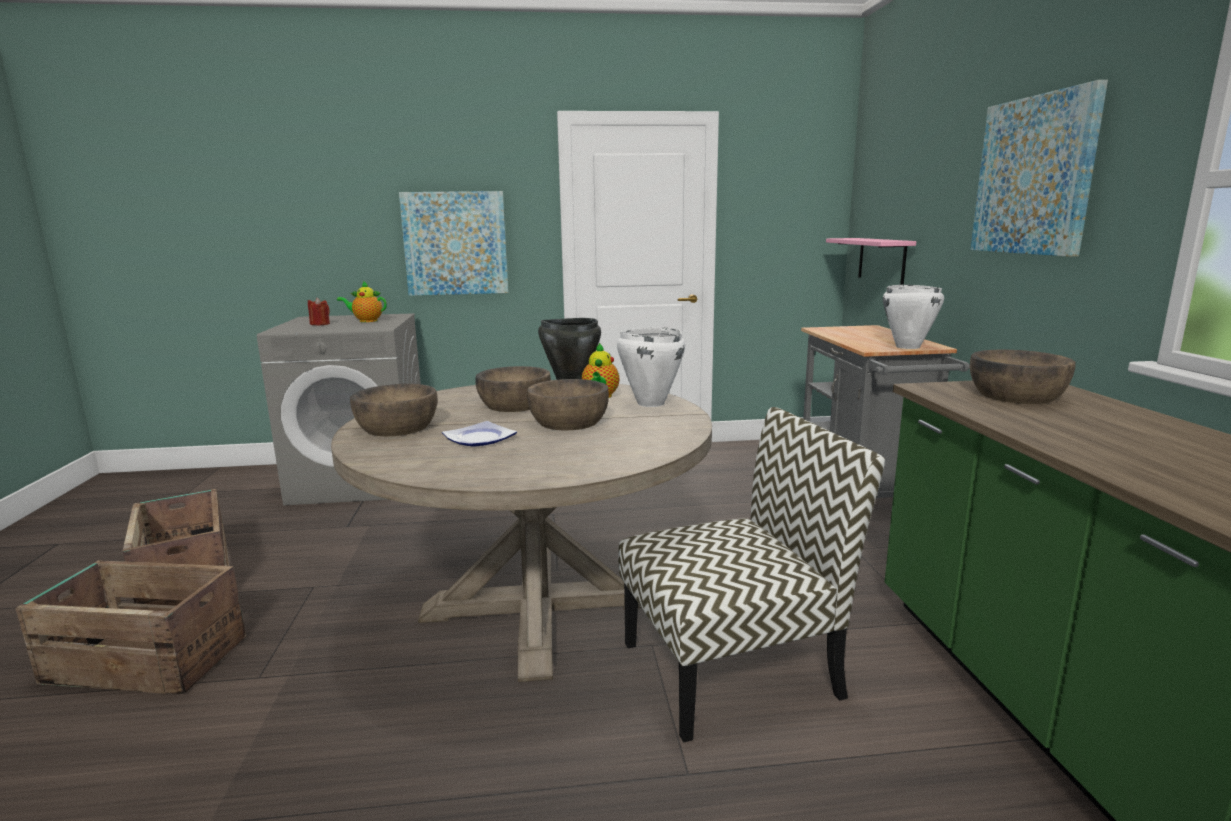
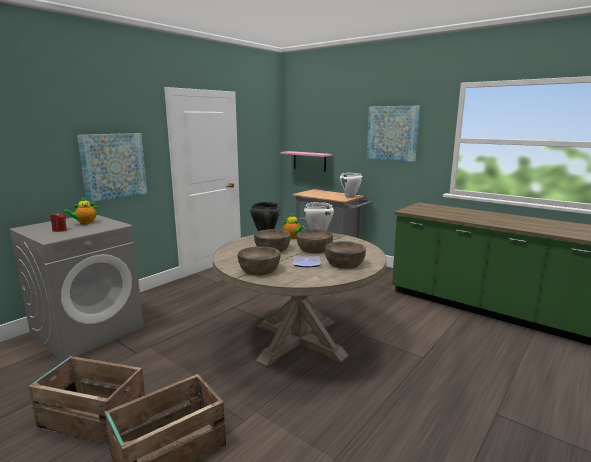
camera: 45 degrees left, 0 degrees up
chair [619,407,885,743] -> none
brown bowl [970,350,1076,404] -> brown bowl moved to [325,241,366,269]

